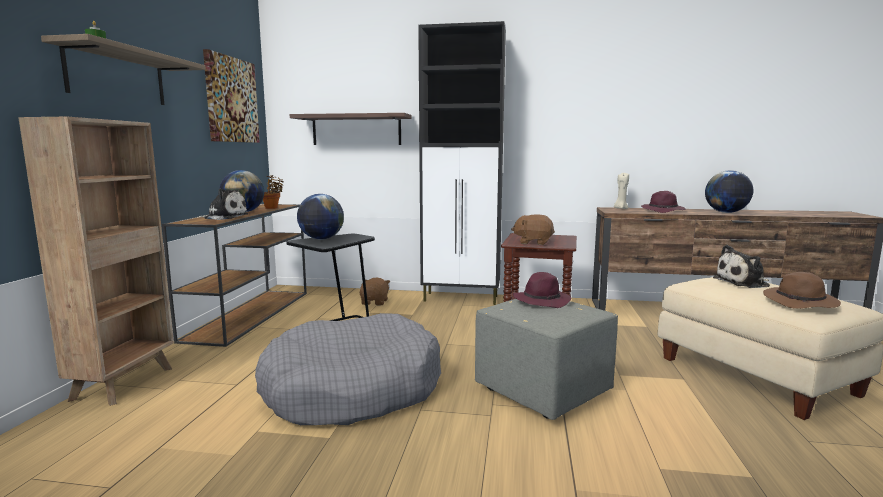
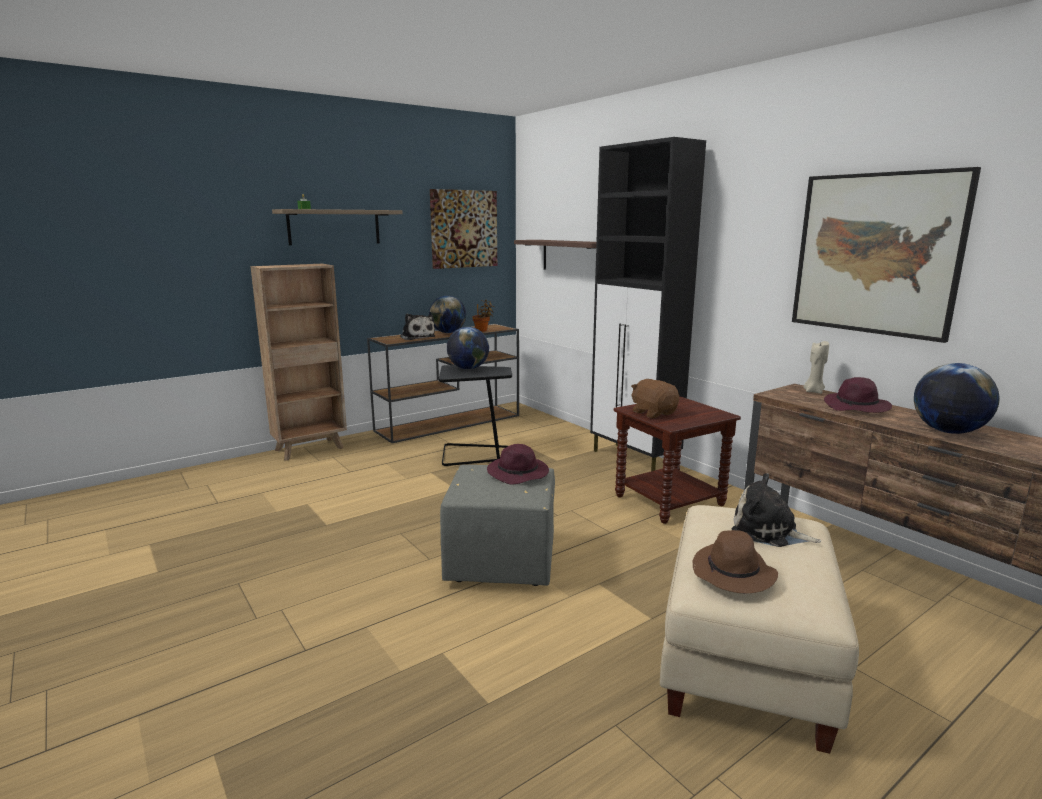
camera: 45 degrees right, 5 degrees up
grey dog bed [255,313,441,425] -> none
brown plush toy [360,277,391,306] -> none
none -> picture [792,167,981,343]

